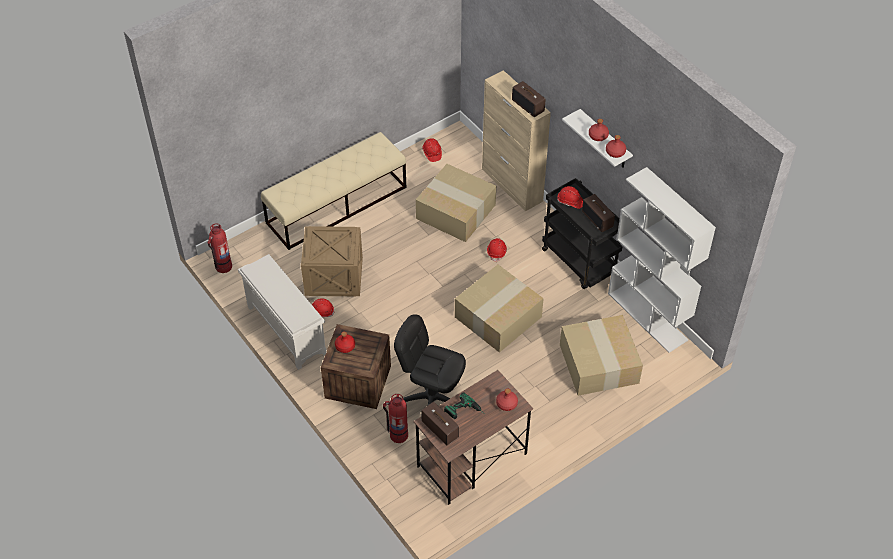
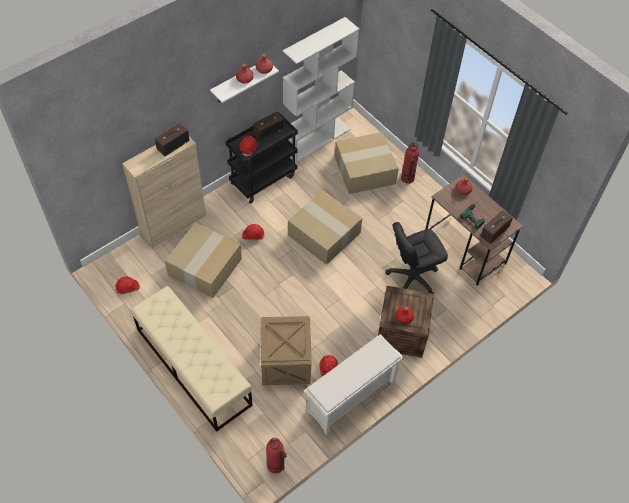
camera: 95 degrees left, 5 degrees up
fire extinguisher [383,394,408,443] -> fire extinguisher moved to [401,142,419,184]
black office chair [394,314,466,405] -> black office chair turned 45 degrees clockwise [385,222,448,294]

